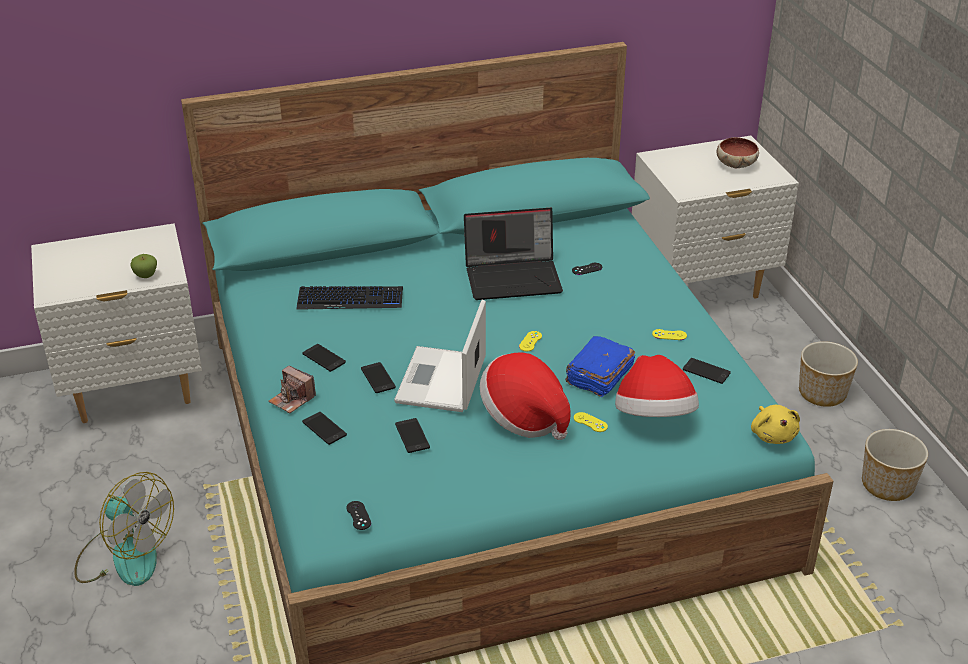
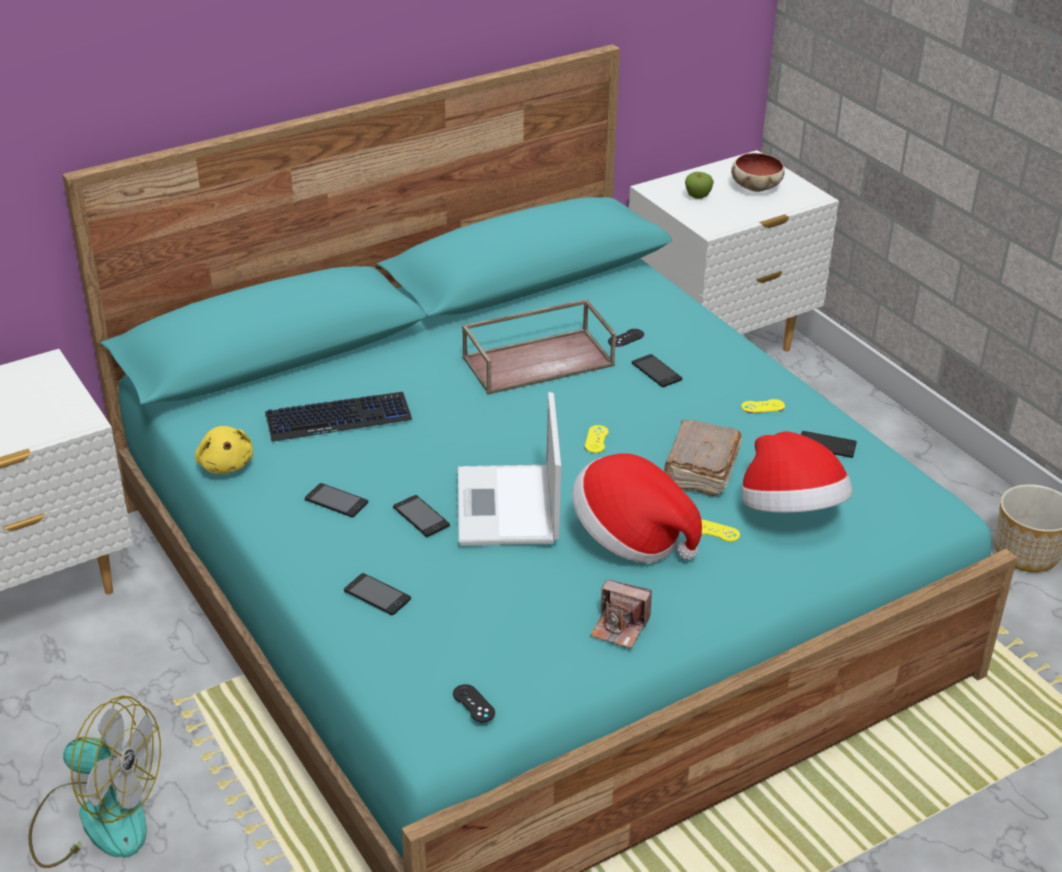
camera: 15 degrees left, 0 degrees up
apple [130,254,157,278] -> apple moved to [685,172,714,199]
camera [268,366,316,413] -> camera moved to [590,580,652,649]
phone [395,418,430,453] -> phone moved to [632,354,682,387]
laptop [464,208,563,300] -> brown tray [462,299,616,394]
blue book [565,336,635,397] -> brown book [664,420,742,497]
yellow plush toy [751,405,800,444] -> yellow plush toy moved to [195,426,253,474]
planter [799,341,858,407] -> none

